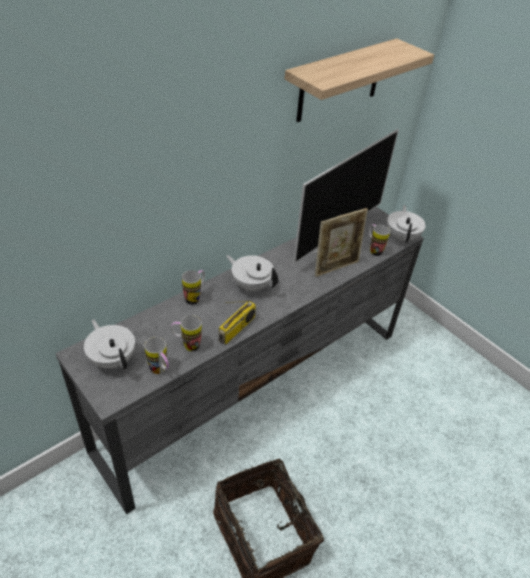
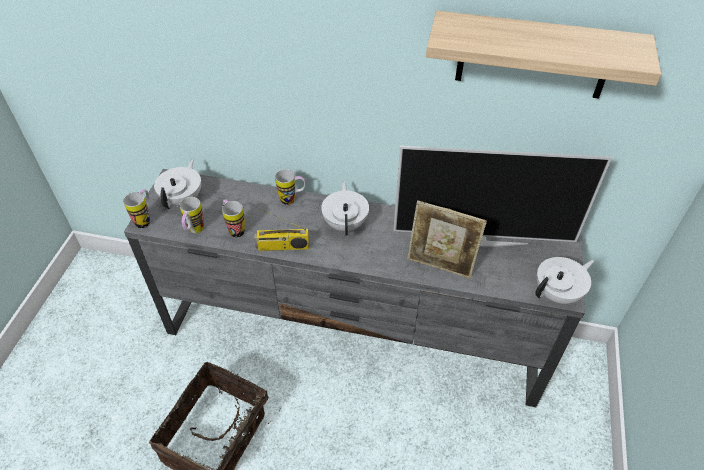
camera: 55 degrees right, 5 degrees up
mug [368,224,390,256] -> mug moved to [123,190,150,228]

